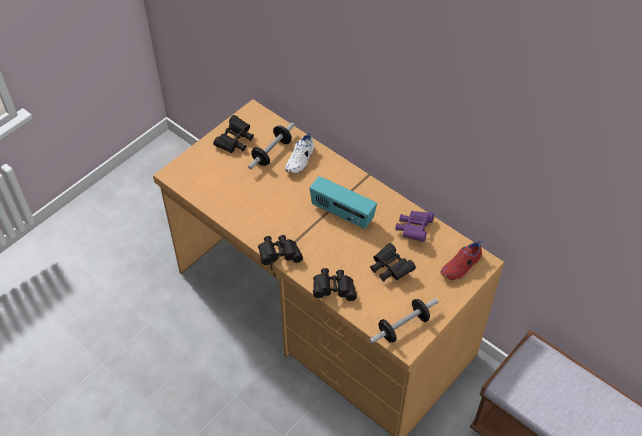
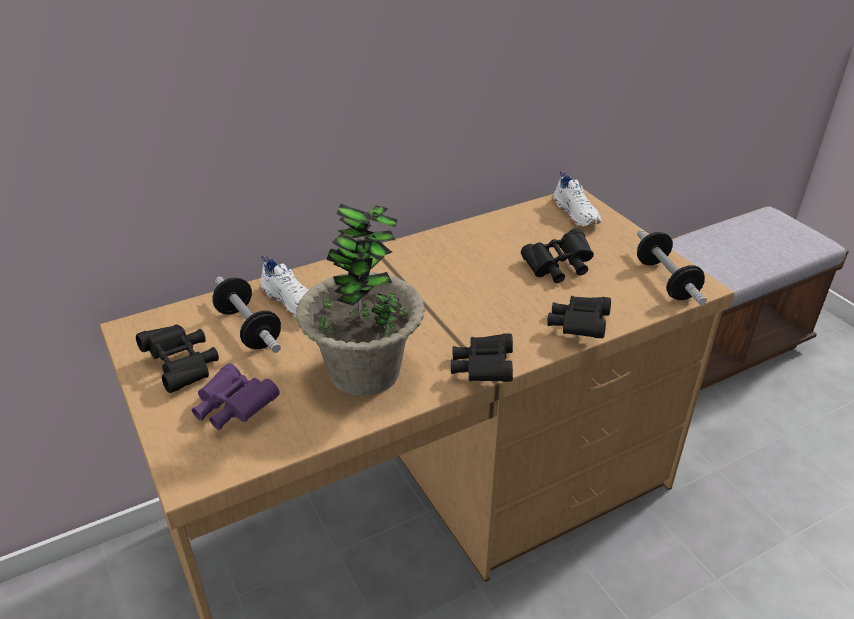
camera: 70 degrees left, 15 degrees down
radio [310,176,377,229] -> none
purple binoculars [395,211,434,242] -> purple binoculars moved to [192,363,280,430]
red shoe [440,239,482,280] -> white shoe [552,171,601,227]
none -> potted plant [296,203,425,396]

